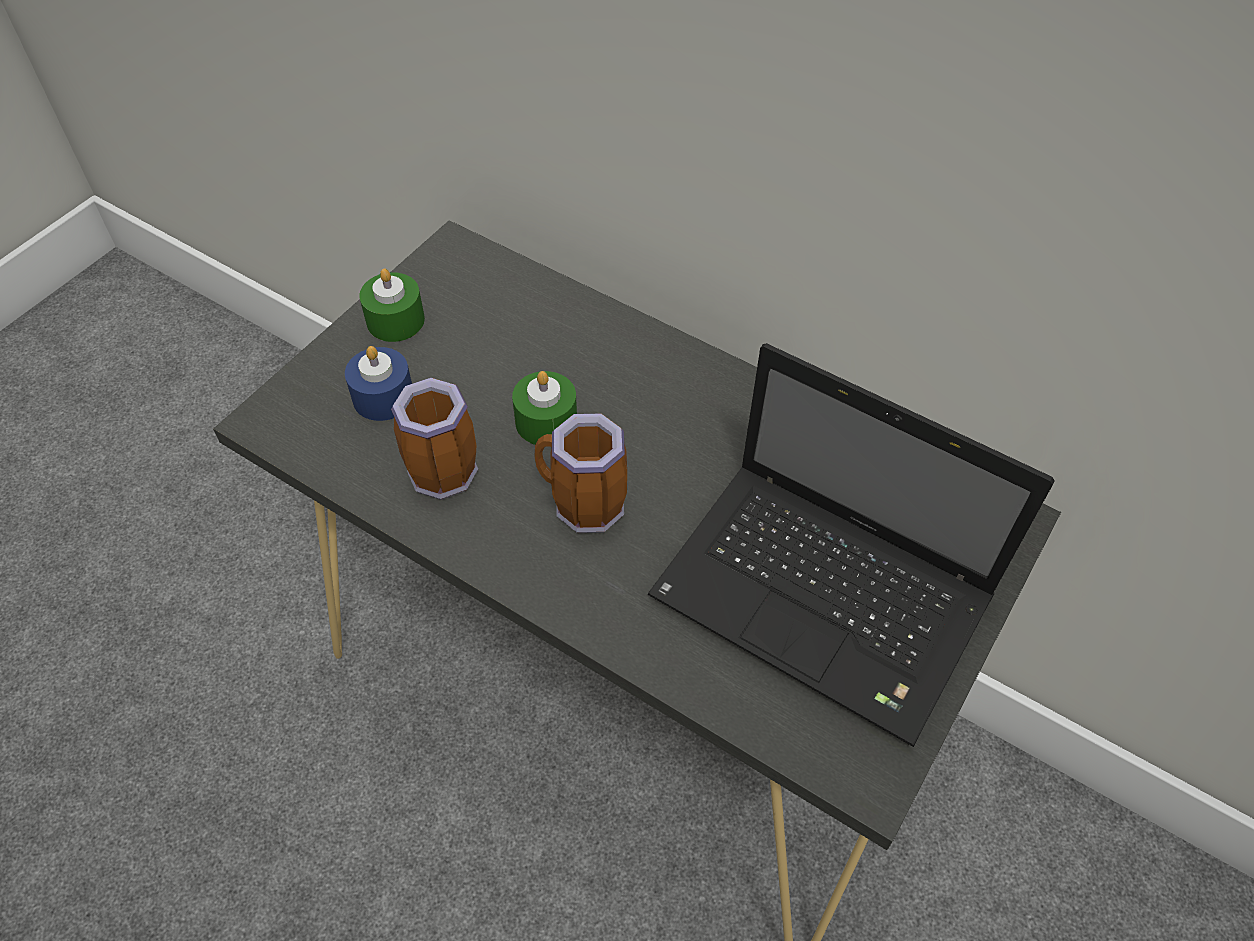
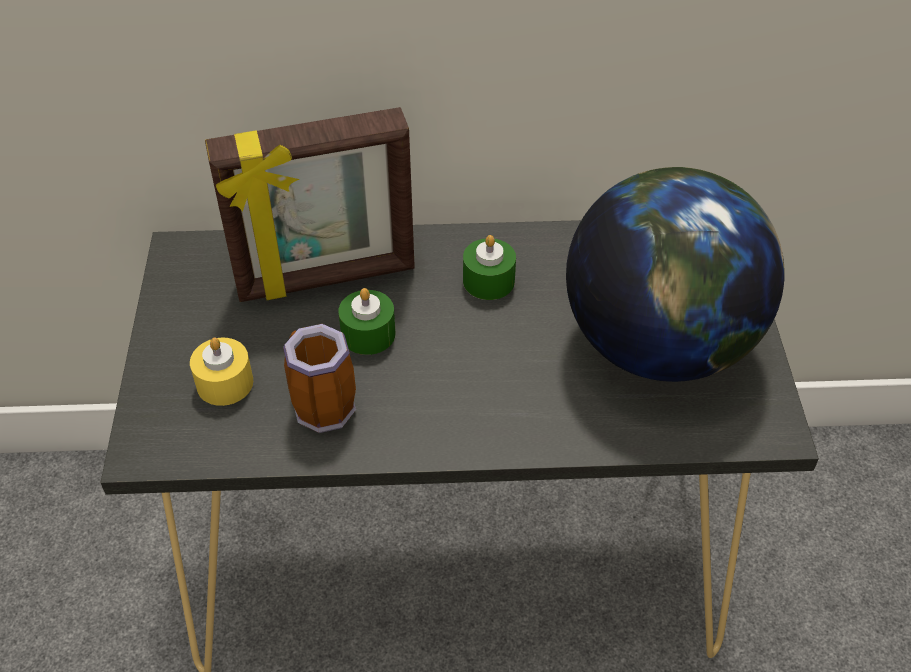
camera: 35 degrees left, 5 degrees down
blue candle [345,346,412,421] -> yellow candle [190,337,253,406]
green candle [359,268,425,342] -> green candle moved to [463,235,516,300]
mug [535,413,627,533] -> none
laptop [648,343,1055,747] -> globe [566,167,785,382]
none -> picture frame [205,107,415,302]

